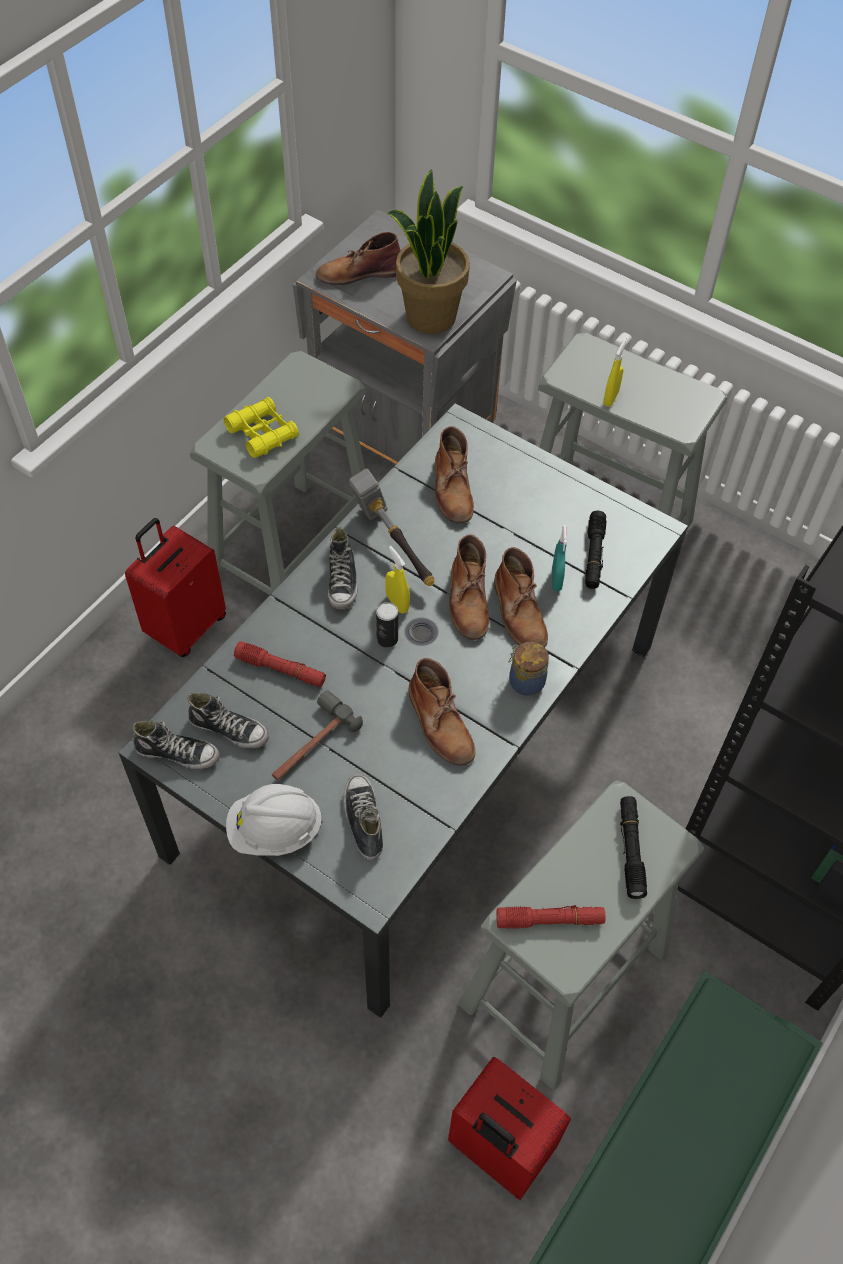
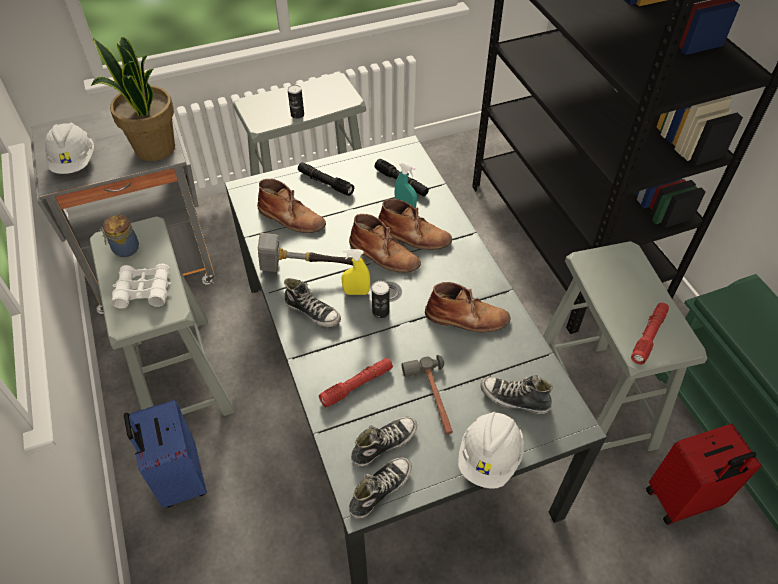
camera: 55 degrees left, 5 degrees down
red suitcase [125,518,226,657] -> blue suitcase [124,399,207,508]
yellow binoculars [224,397,299,458] -> white binoculars [111,264,171,309]
brown boot [316,232,401,285] -> white hard hat [45,123,94,174]
jar [509,642,549,696] -> jar moved to [100,215,139,257]
yellow spray bottle [603,338,627,407] -> can [288,85,304,119]
black flashlight [620,796,647,899] -> black flashlight moved to [298,162,354,196]

